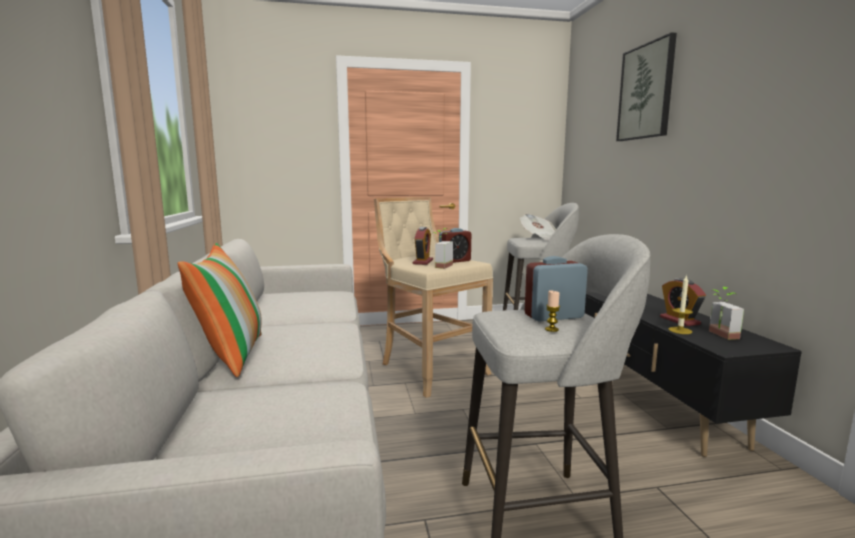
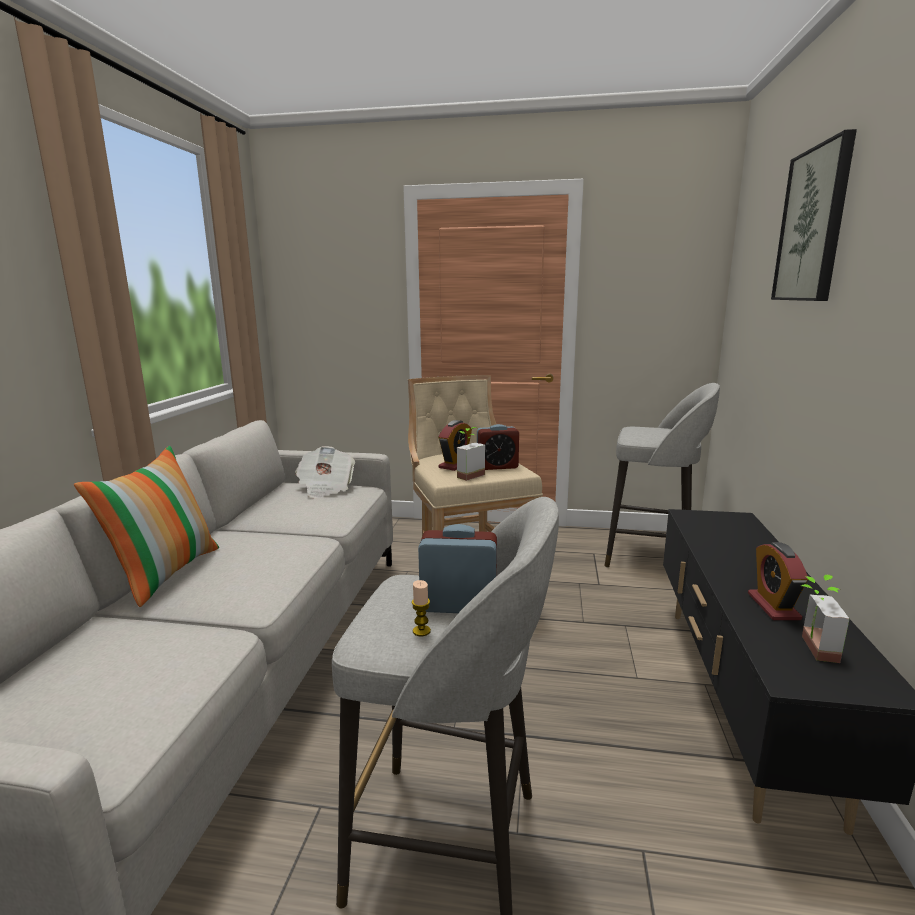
camera: 20 degrees right, 5 degrees up
newspaper [520,214,556,241] -> newspaper moved to [295,446,355,498]
candle [668,275,693,334] -> none

